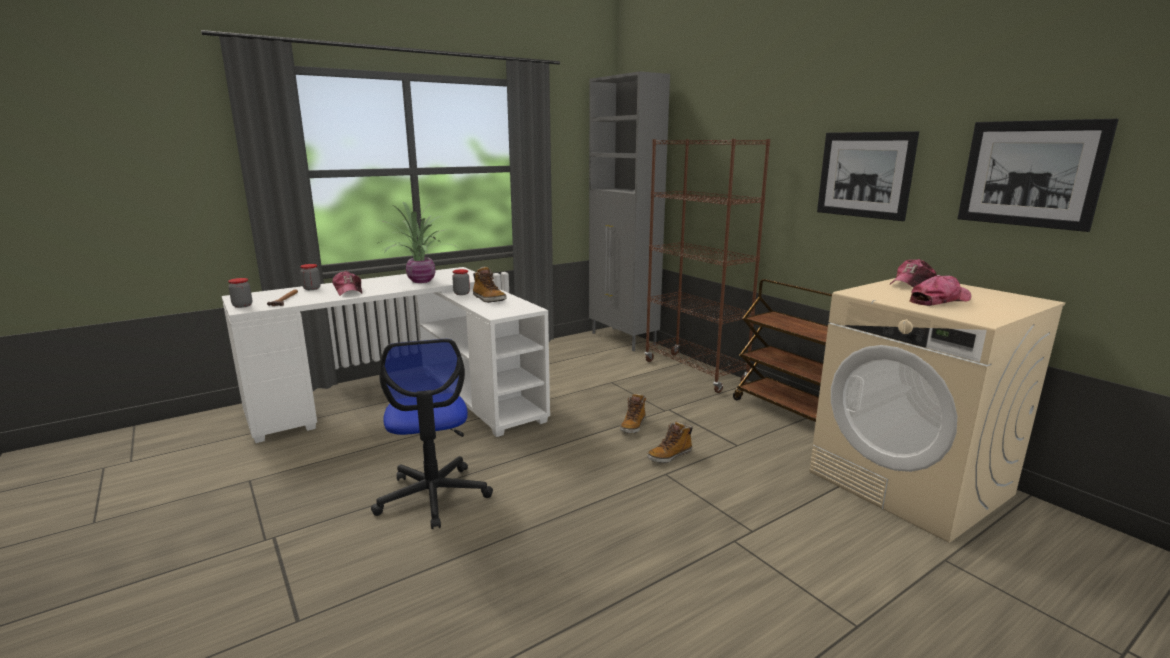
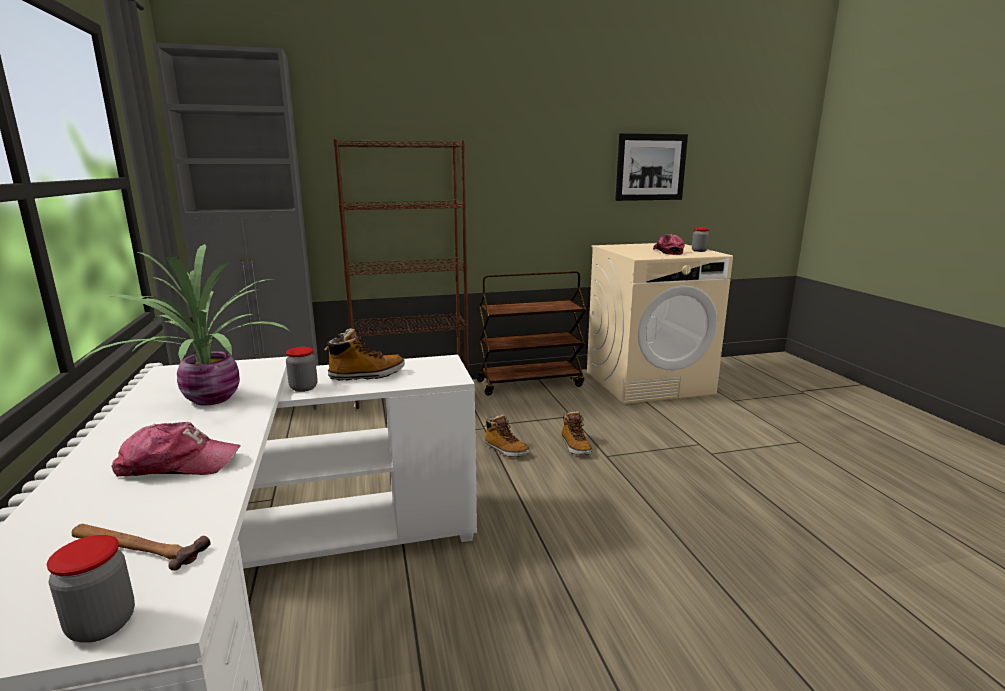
camera: 70 degrees left, 0 degrees up
jar [300,264,321,290] -> jar moved to [692,228,709,252]
office chair [371,339,493,529] -> none
picture [817,131,919,221] -> none
cap [890,259,936,288] -> none

